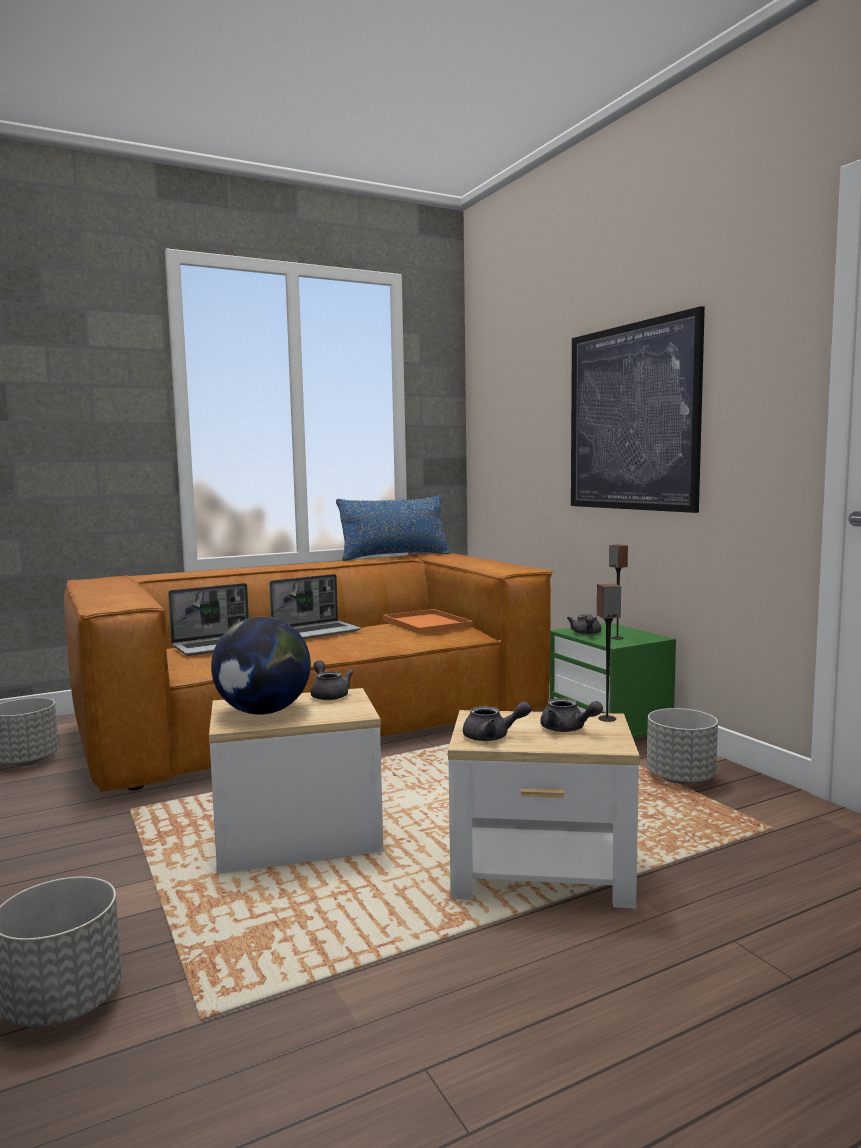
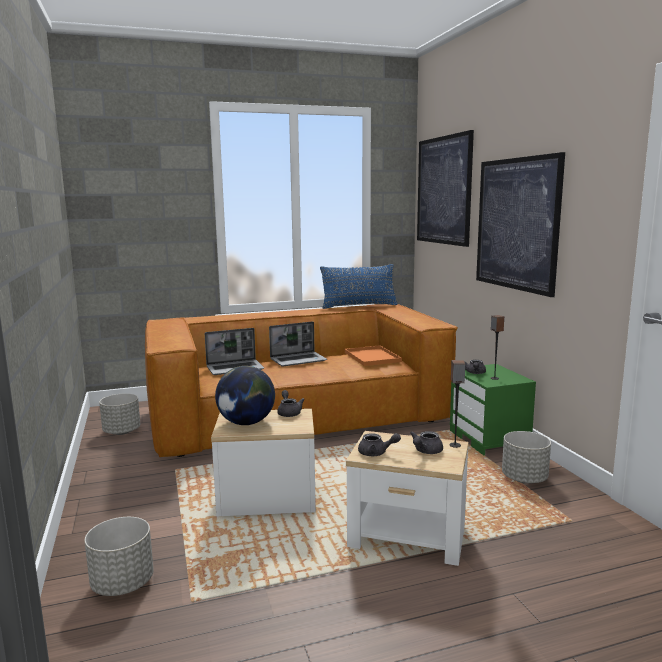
camera: 10 degrees right, 5 degrees up
grey teapot [540,698,603,732] -> grey teapot turned 75 degrees clockwise [410,431,443,454]
none -> picture [417,130,474,247]

